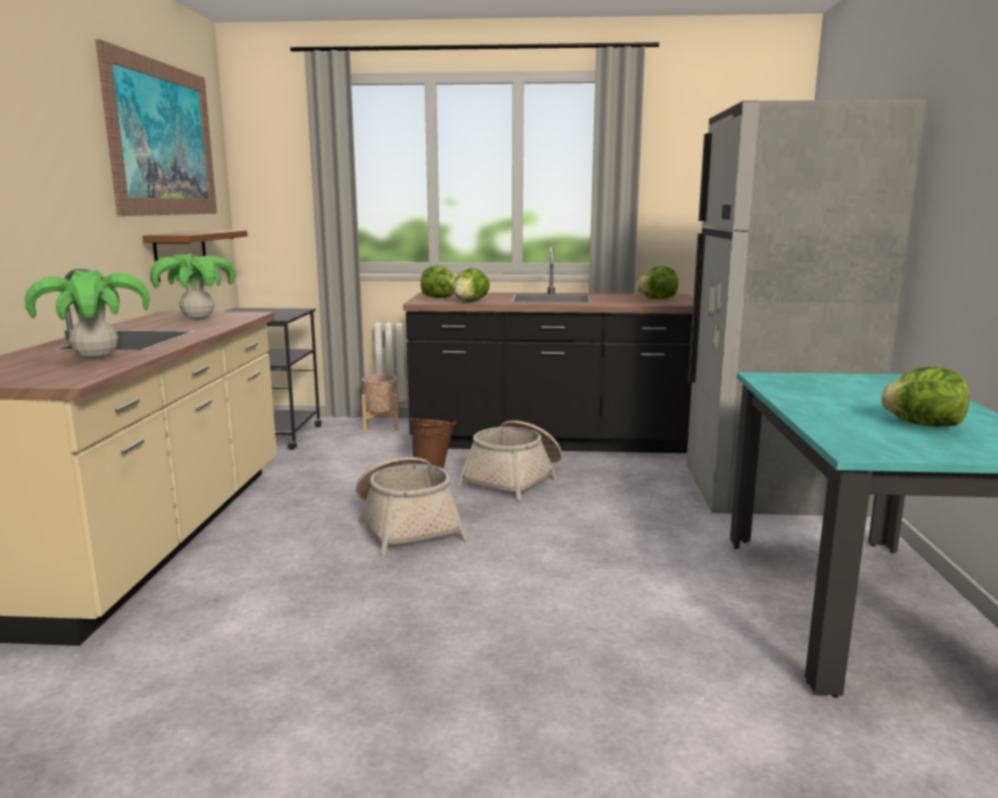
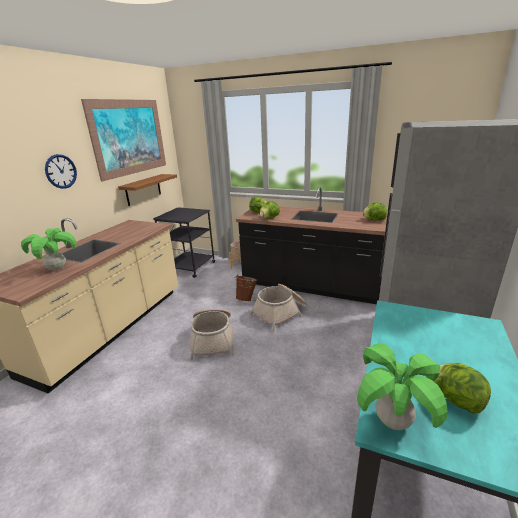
camera: 20 degrees right, 10 degrees up
potted plant [150,254,235,320] -> potted plant moved to [357,343,448,430]
none -> wall clock [45,154,77,189]

